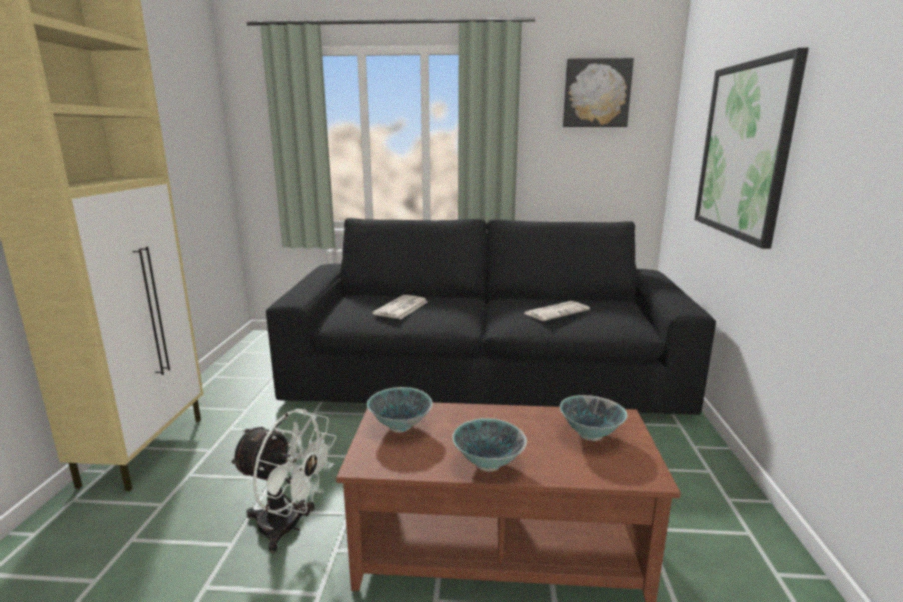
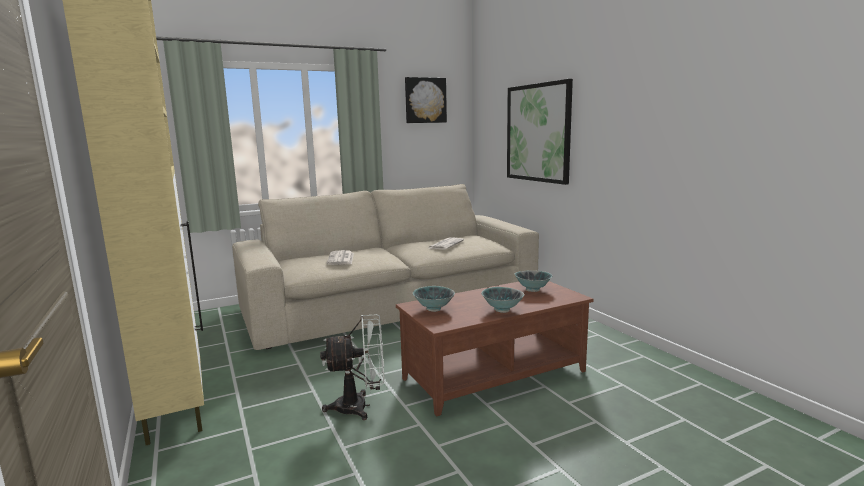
camera: 30 degrees left, 5 degrees down
black sofa [266,218,716,415] -> beige sofa [232,184,539,350]

